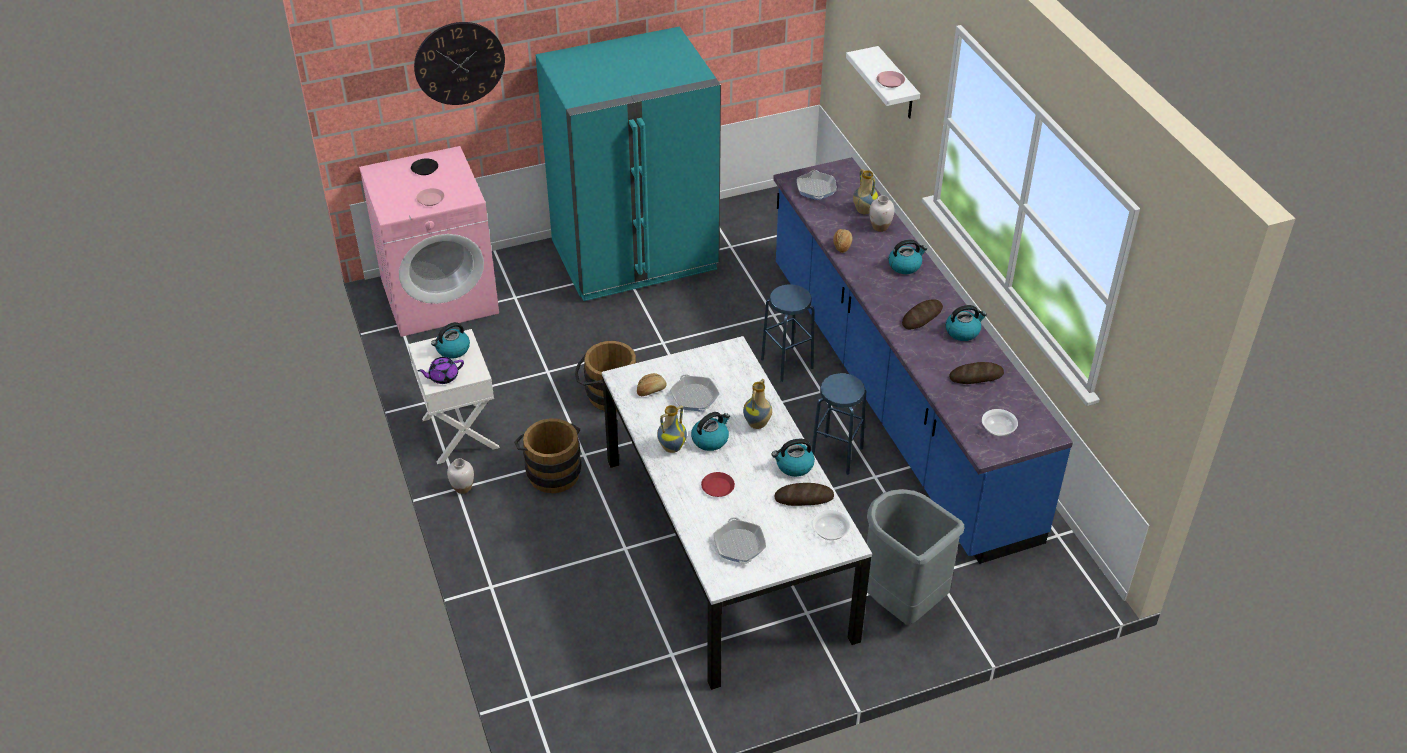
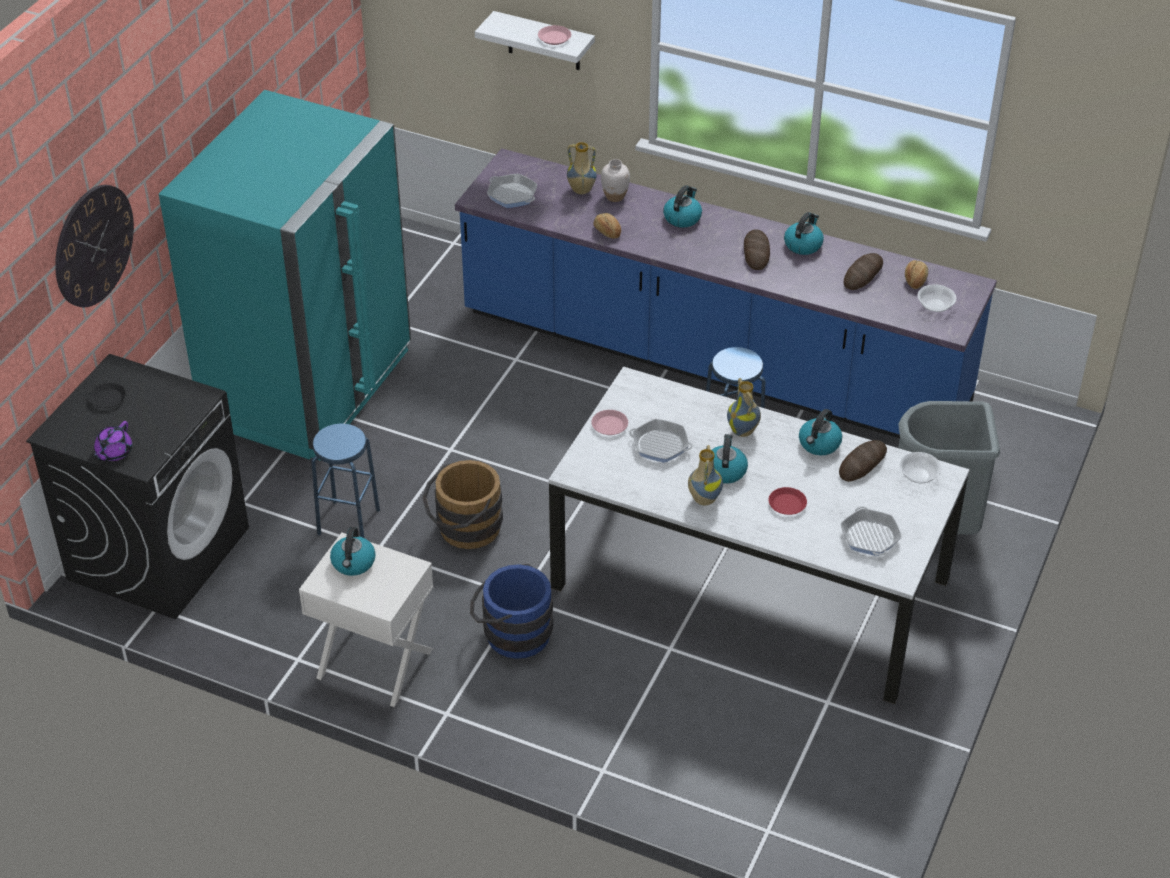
camera: 45 degrees left, 0 degrees up
pink washing machine [359,146,499,337] -> black washing machine [26,354,249,619]
pink plate [416,188,445,206] -> pink plate moved to [591,410,628,435]
purple teapot [418,357,464,384] -> purple teapot moved to [93,421,132,461]
white vase [447,458,474,494] -> none
brown bucket [514,418,581,493] -> blue bucket [470,564,553,659]
bread [637,373,666,396] -> bread moved to [905,260,928,289]
frying pan [713,517,766,564] -> frying pan turned 45 degrees clockwise [841,506,902,556]
blue stool [761,284,815,382] -> blue stool moved to [311,424,380,538]

